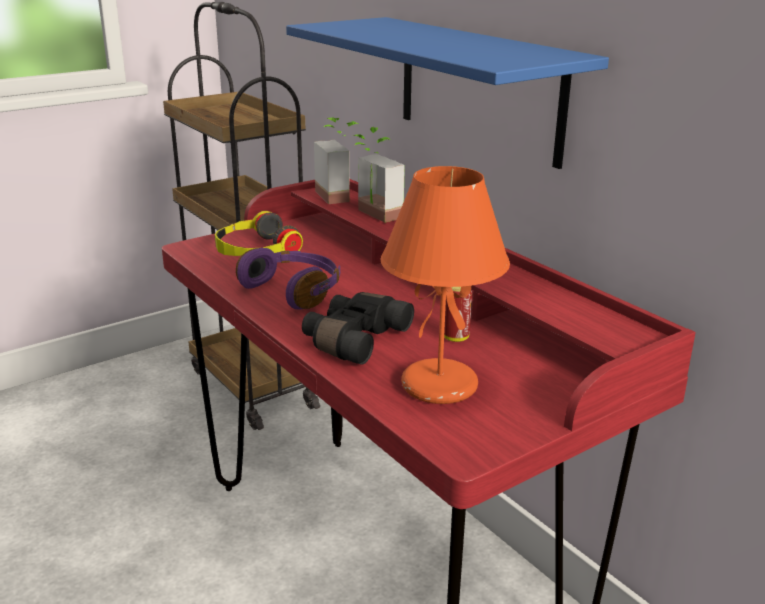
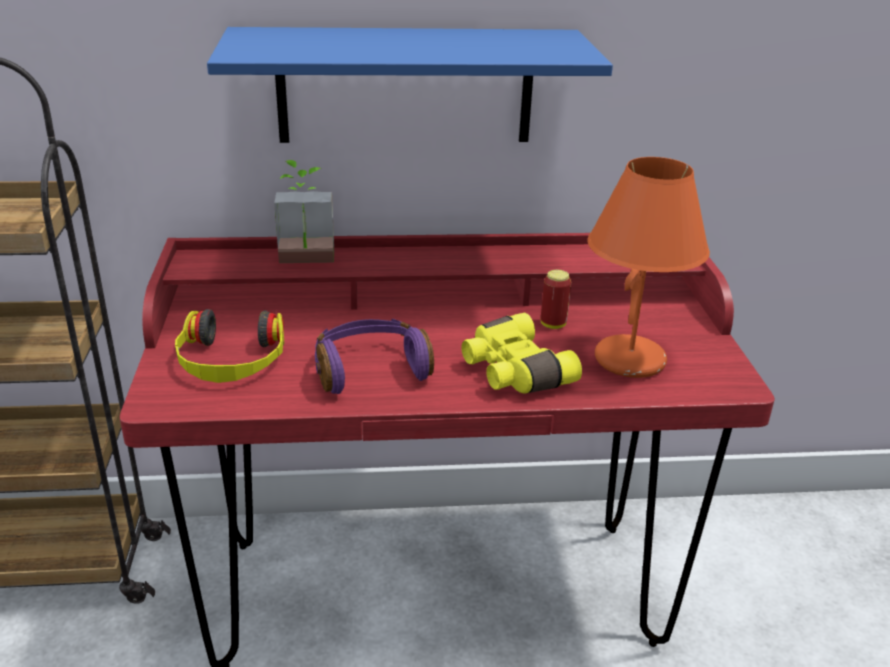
camera: 60 degrees left, 5 degrees up
black binoculars [302,292,414,365] -> yellow binoculars [462,313,582,393]
potted plant [314,117,358,204] -> none

